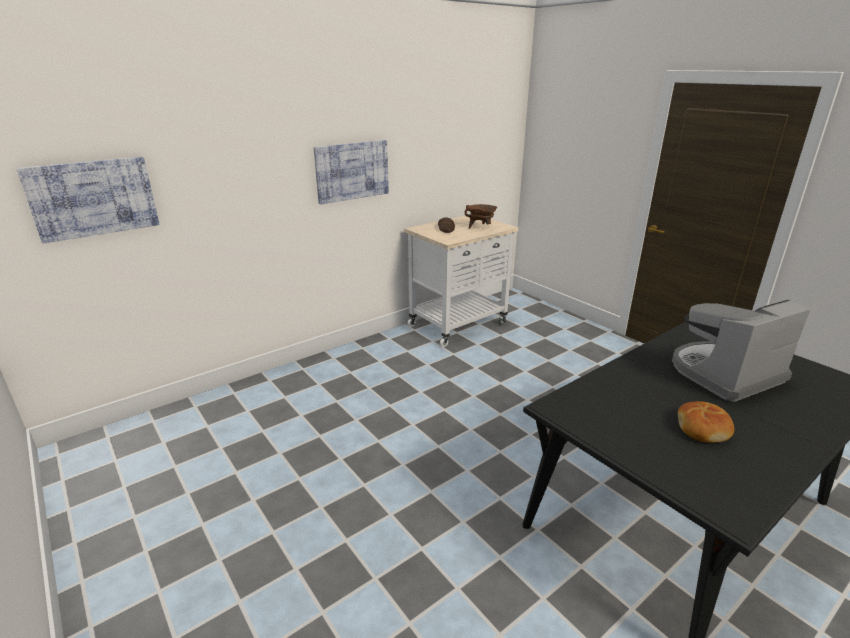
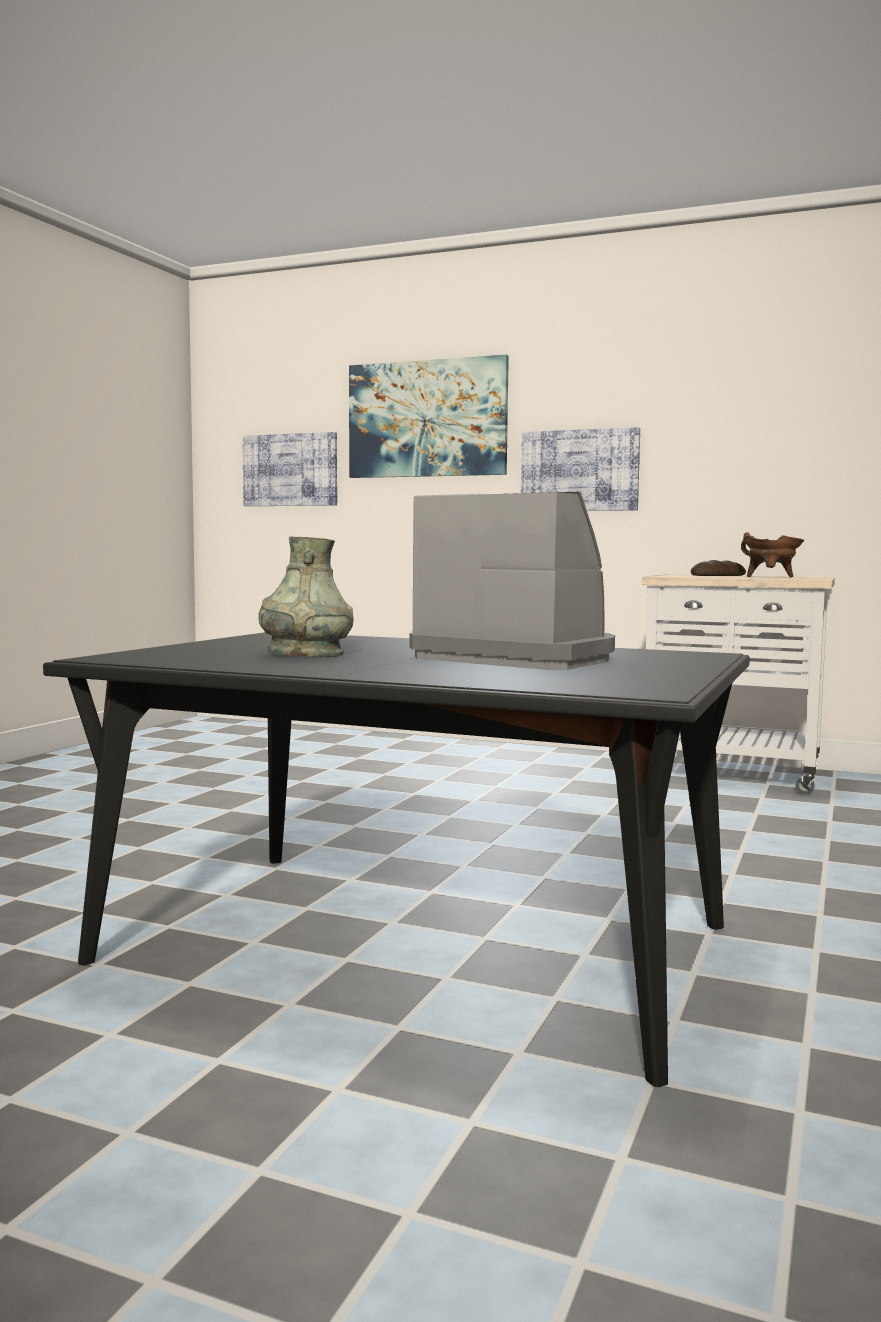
camera: 60 degrees right, 20 degrees down
bread [678,401,734,443] -> grey vase [259,536,354,657]
none -> picture [349,355,509,478]

